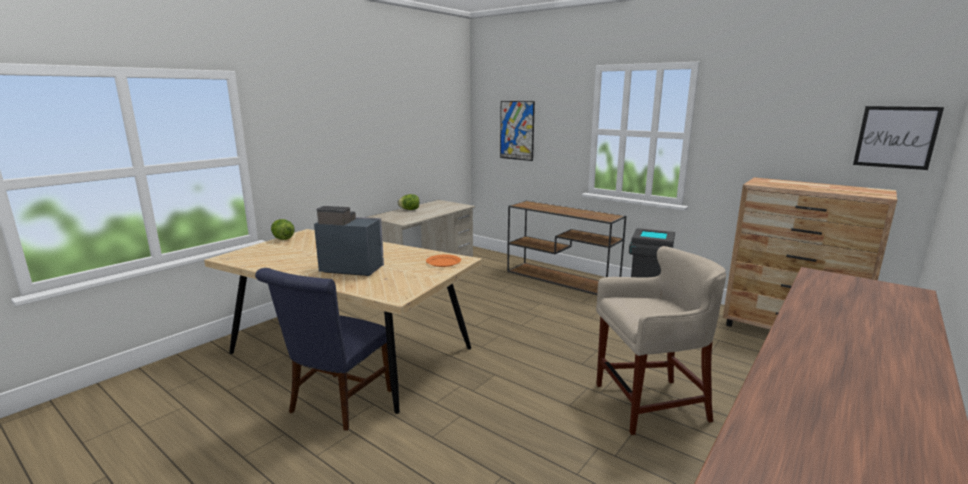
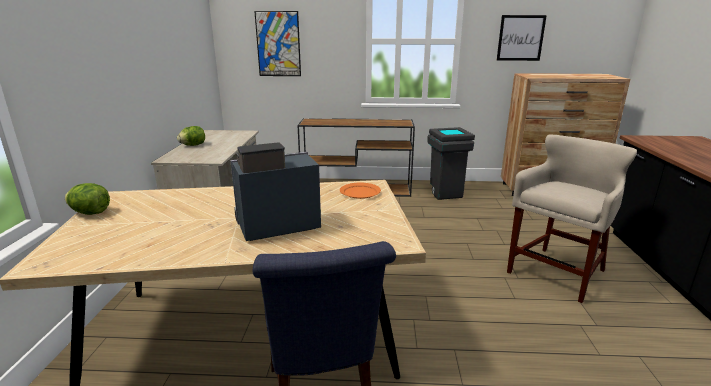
camera: 35 degrees left, 5 degrees up
picture [853,106,944,170] -> picture moved to [497,15,547,61]

